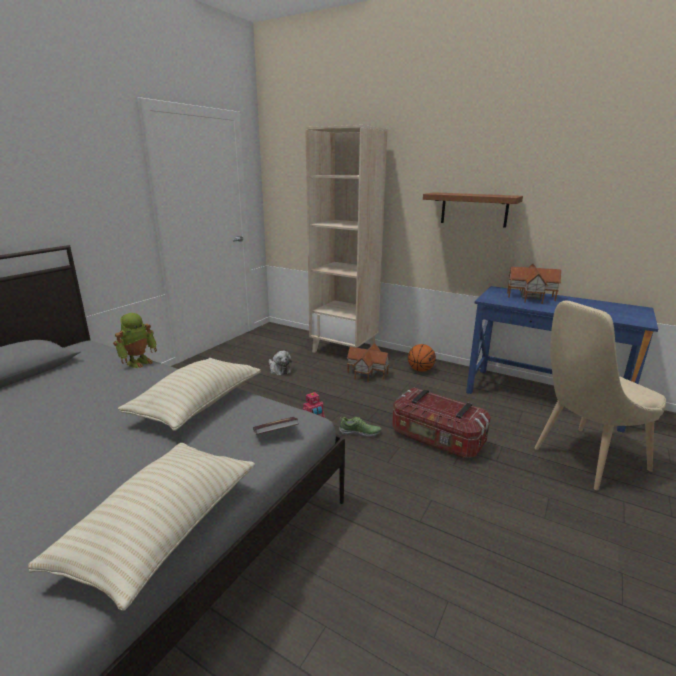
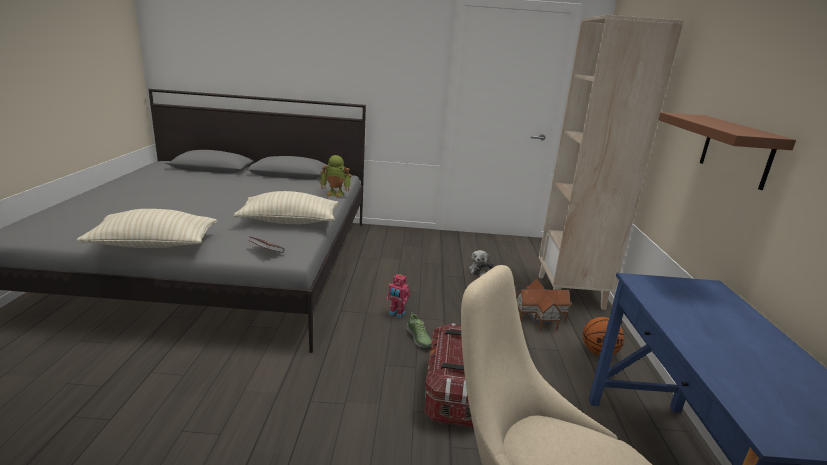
camera: 60 degrees right, 0 degrees up
toy house [507,264,561,304] -> none

